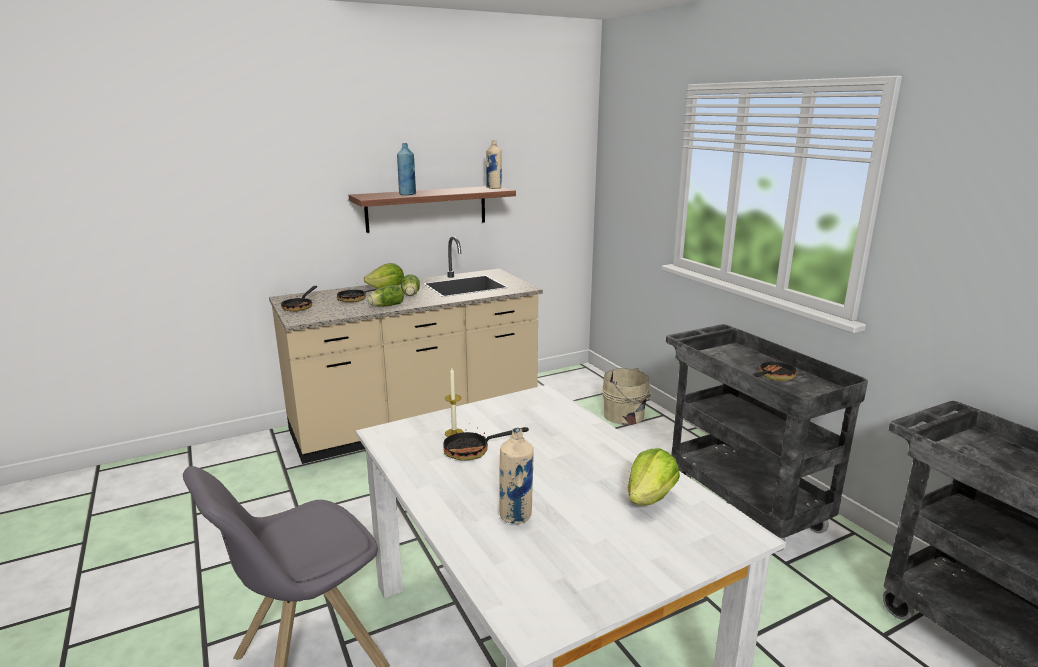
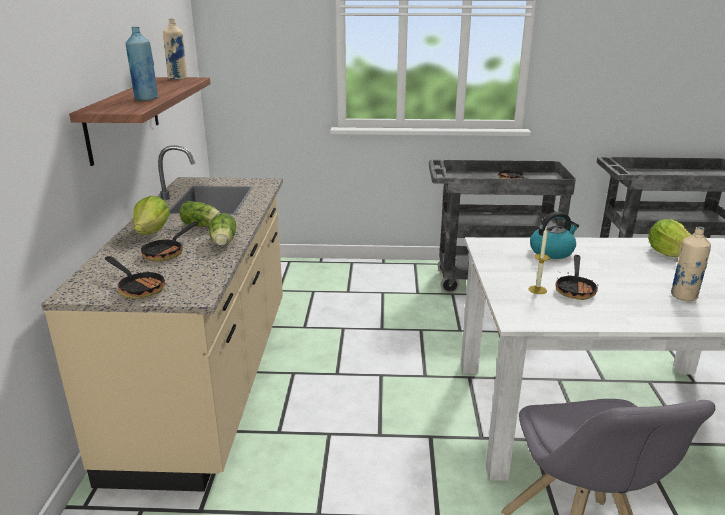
camera: 60 degrees left, 5 degrees up
beige bucket [602,368,652,425] -> none
none -> kettle [530,212,579,259]

